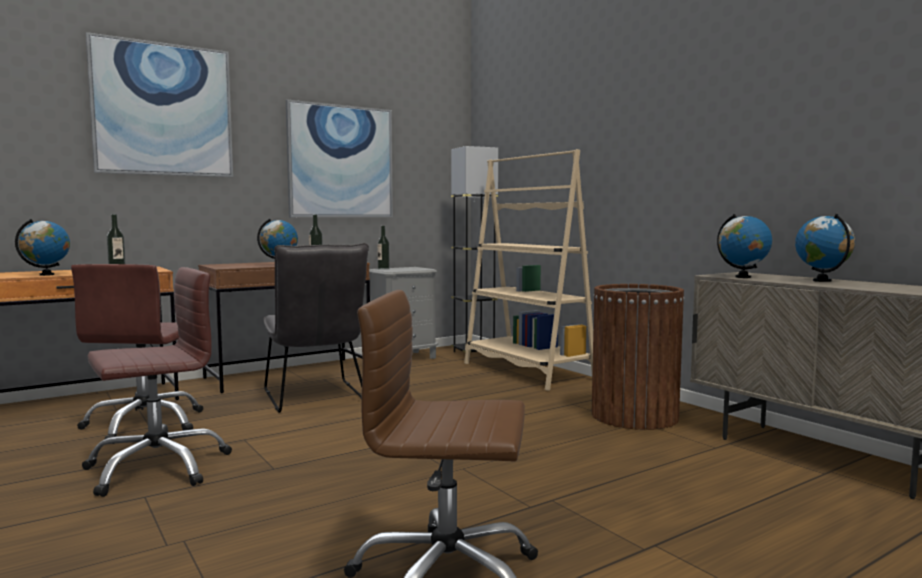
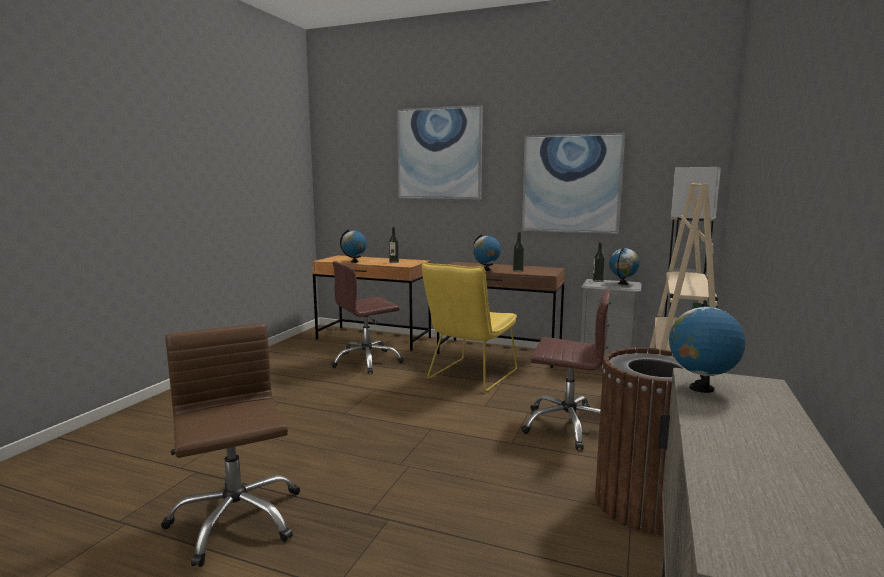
camera: 55 degrees right, 5 degrees up
brown office chair [82,267,232,497] -> brown office chair moved to [521,289,611,450]
grey chair [264,243,369,413] -> yellow chair [422,262,517,392]
globe [795,214,855,282] -> globe moved to [609,248,640,285]

